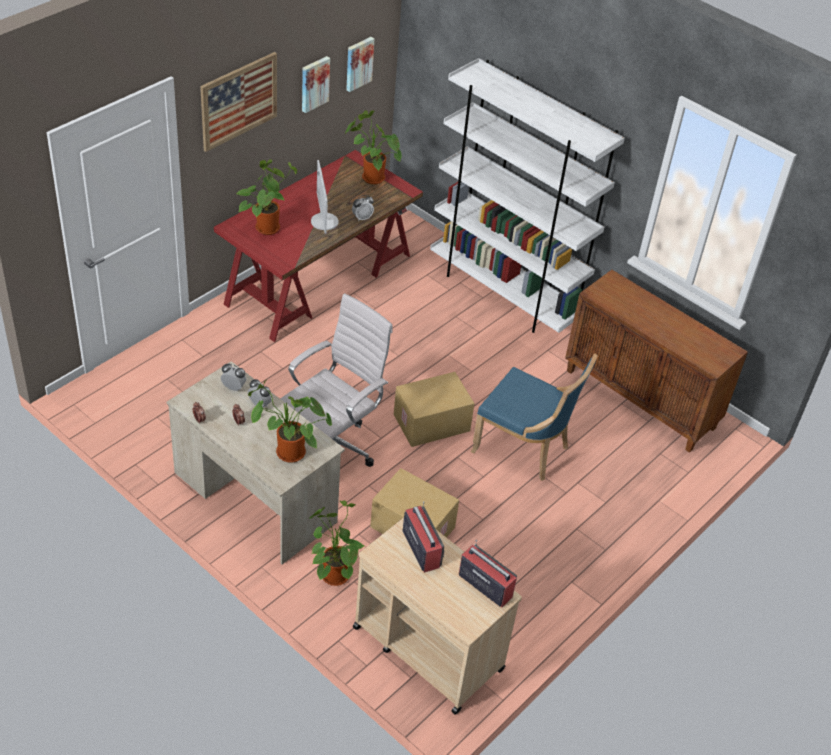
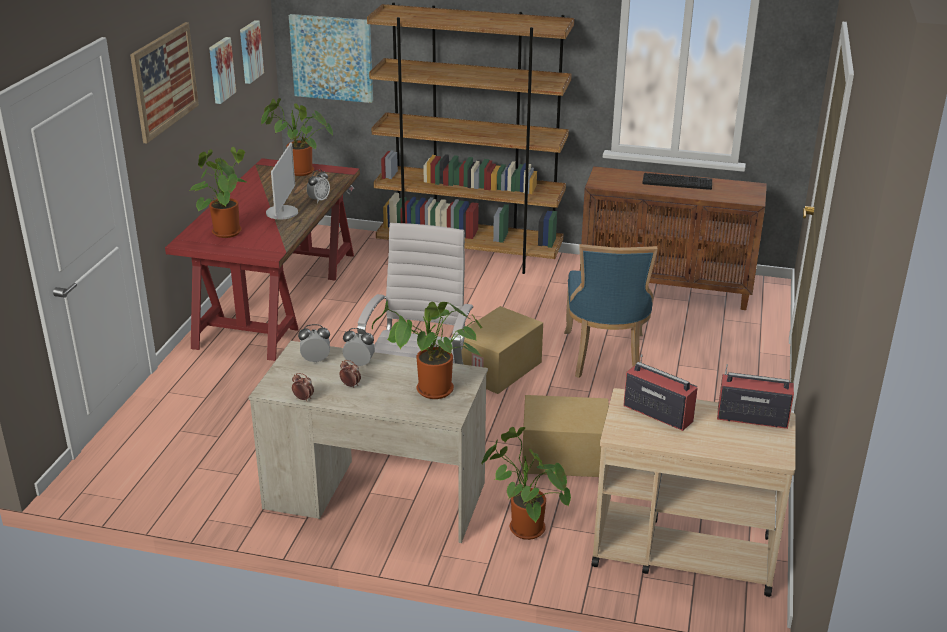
camera: 25 degrees left, 15 degrees down
monitor [311,160,339,234] -> monitor turned 135 degrees counterclockwise [266,142,298,219]
white bookcase [430,58,625,333] -> brown bookcase [367,3,574,274]
blue chair [470,354,598,481] -> blue chair turned 90 degrees clockwise [564,244,658,378]
none -> picture [289,14,373,103]
none -> keyboard [642,173,712,190]

